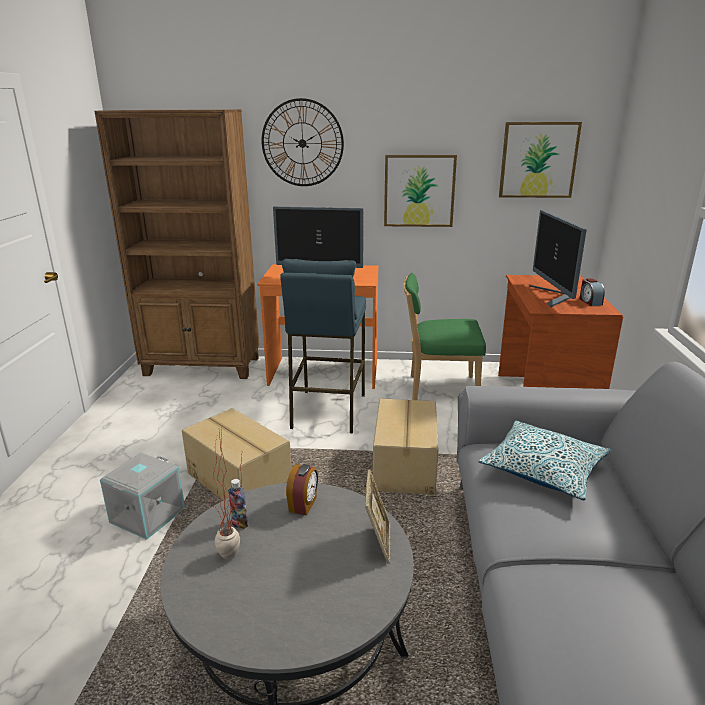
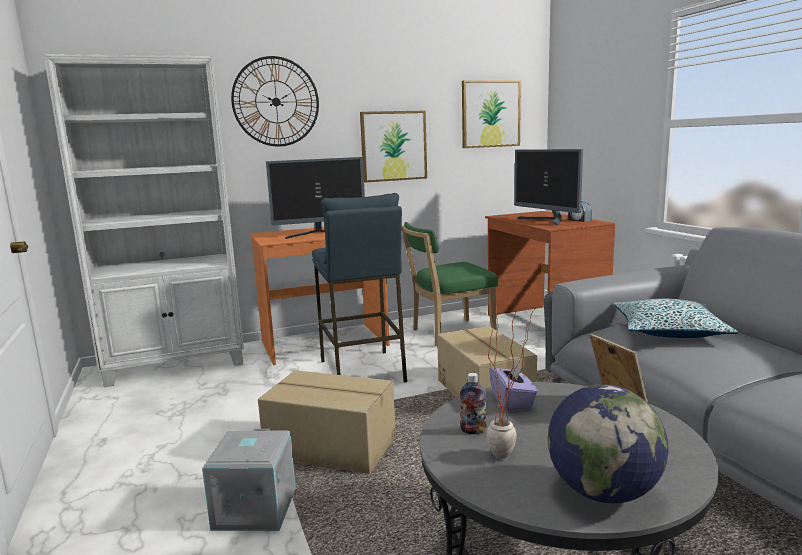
camera: 25 degrees left, 10 degrees down
brown bookcase [94,109,259,379] -> white bookcase [43,54,244,387]
alarm clock [286,464,318,515] -> purple tissue box [489,360,538,412]
none -> globe [548,385,669,503]

